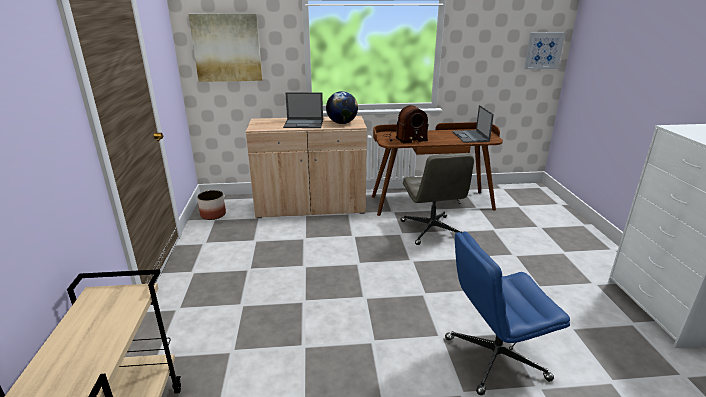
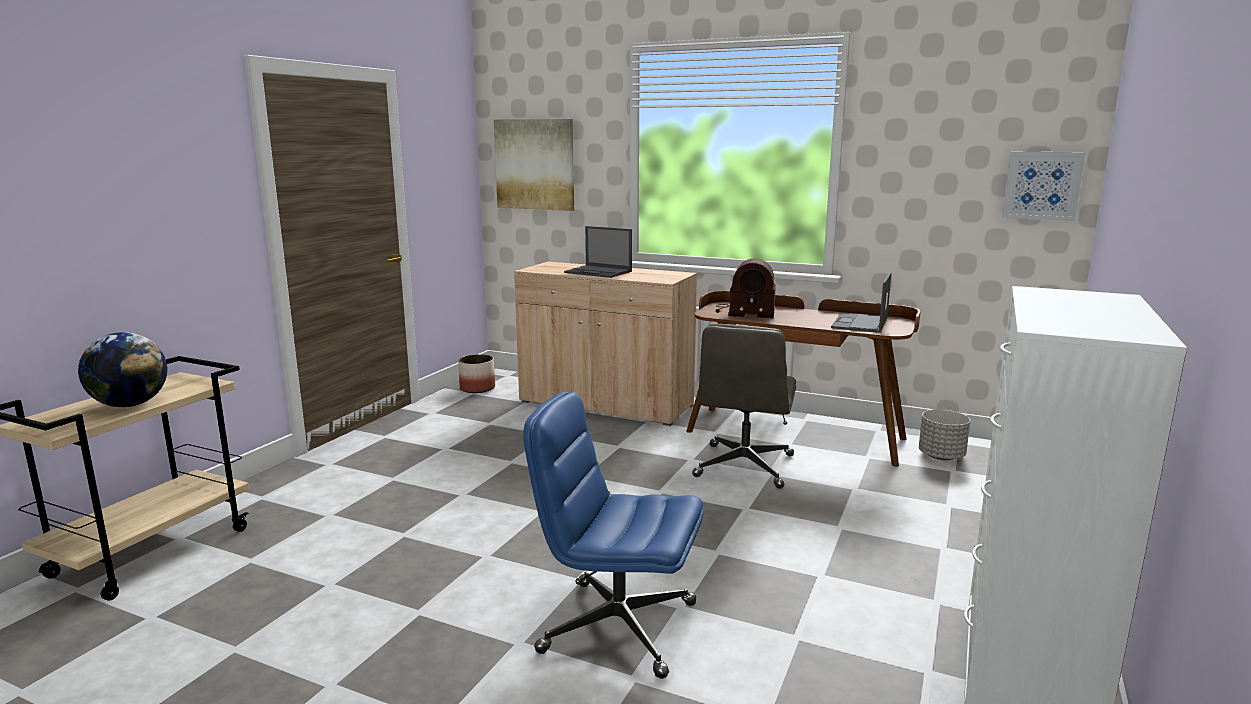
camera: 30 degrees right, 10 degrees down
globe [326,91,358,124] -> globe moved to [78,332,167,407]
none -> grey planter [919,409,971,460]

